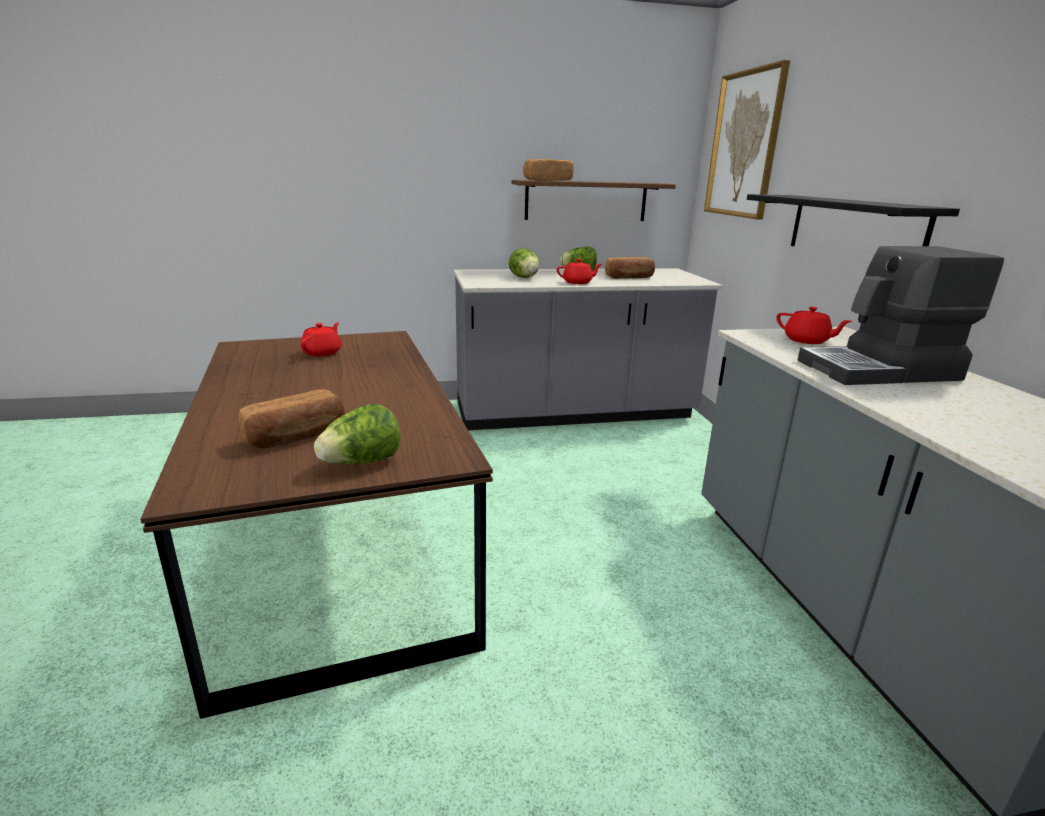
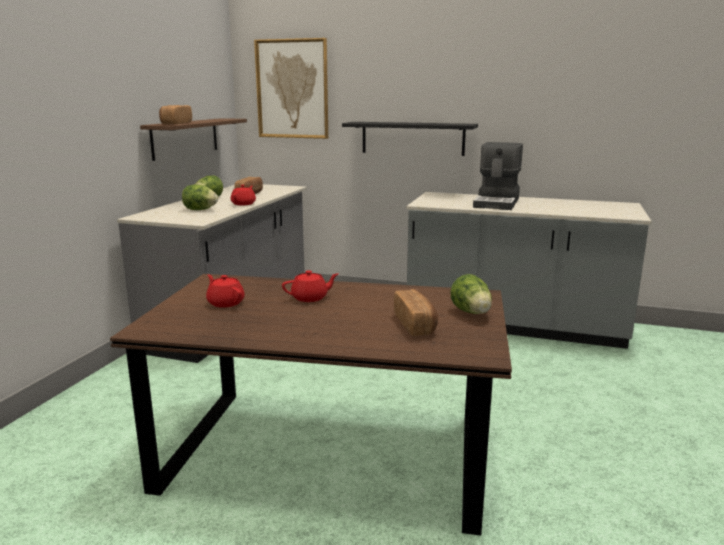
camera: 60 degrees left, 5 degrees down
red teapot [776,307,852,344] -> red teapot moved to [282,270,338,302]

